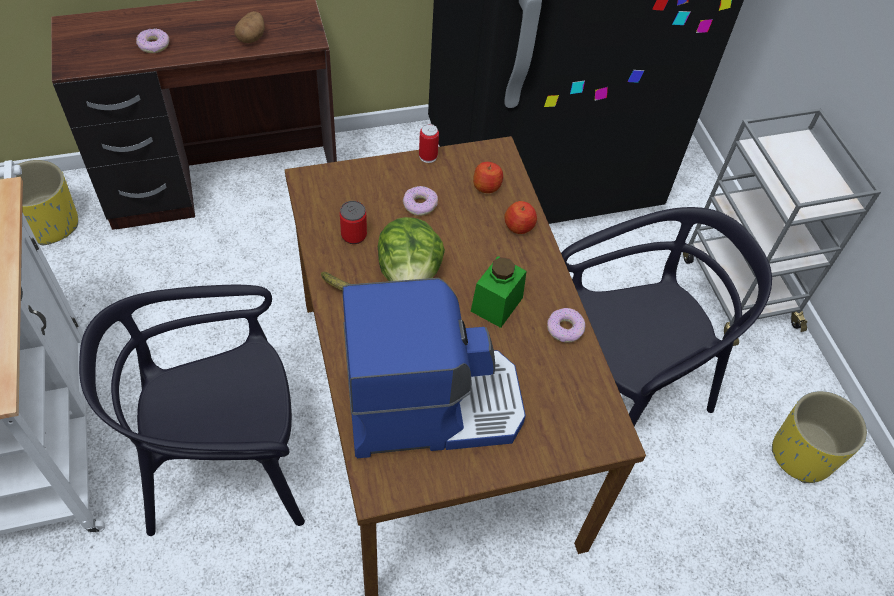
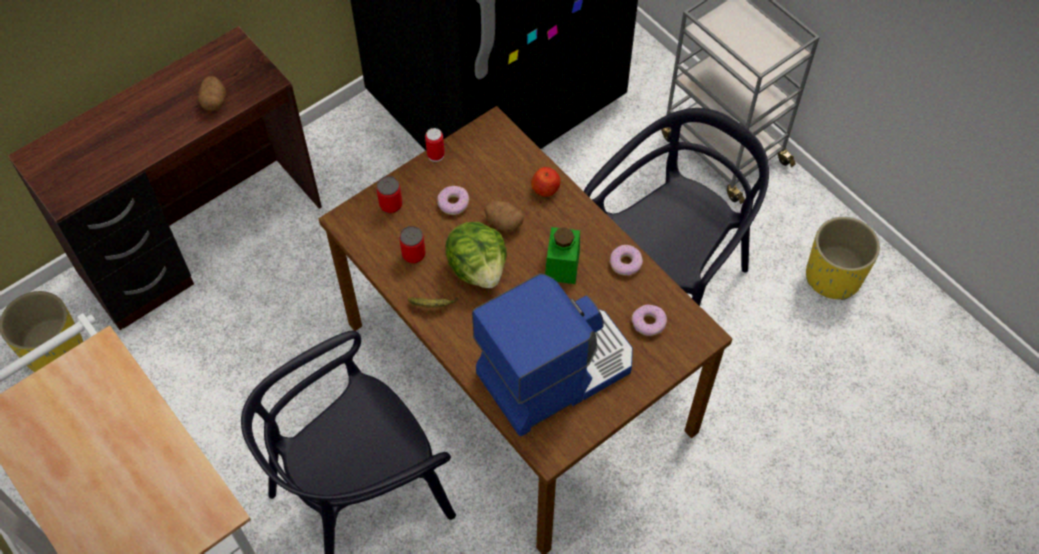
camera: 20 degrees left, 5 degrees up
donut [136,28,169,53] -> donut moved to [631,305,667,336]
apple [473,162,503,193] -> none
none -> can [376,176,402,213]
none -> potato [484,201,524,231]

